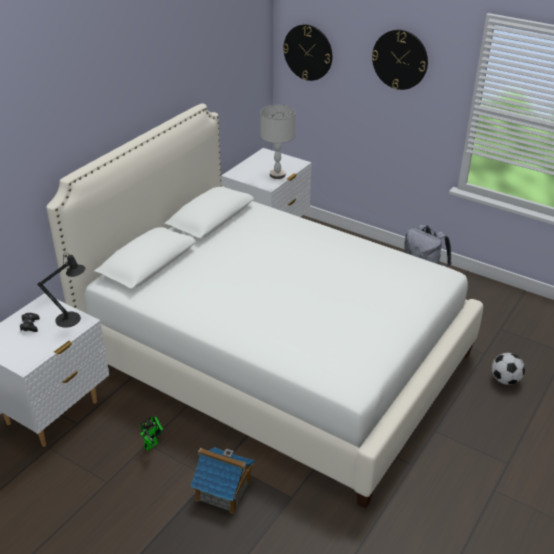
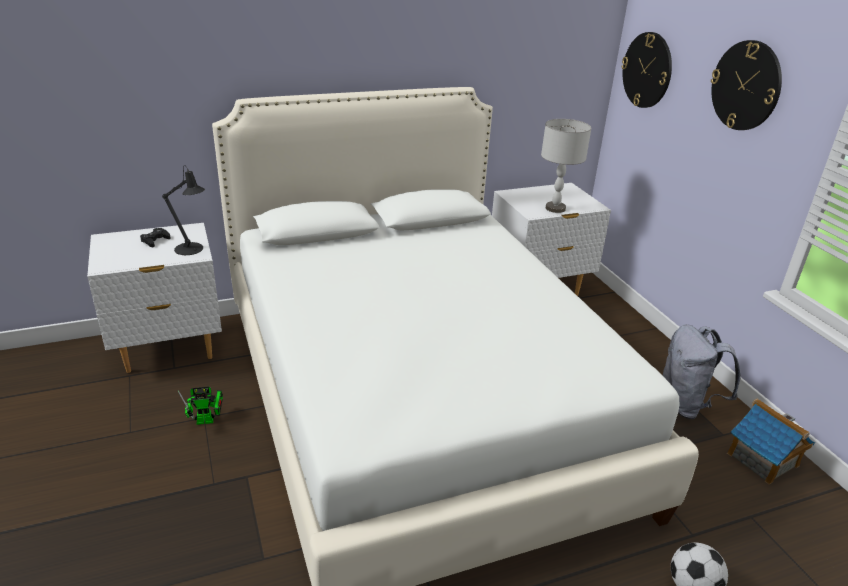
camera: 35 degrees right, 5 degrees down
toy house [190,447,255,514] -> toy house moved to [727,399,815,485]

